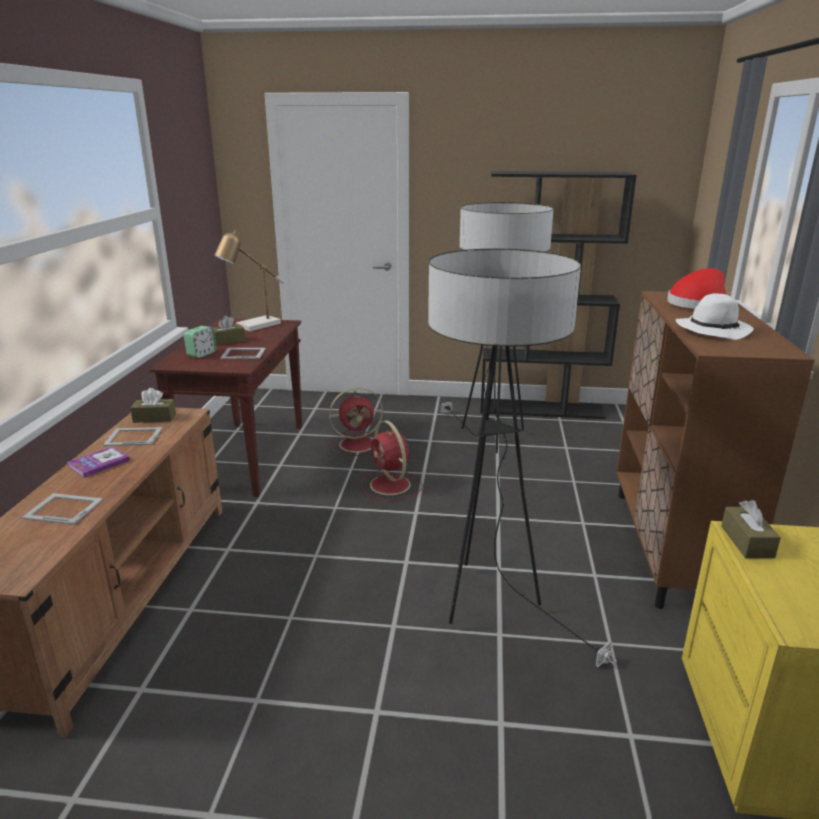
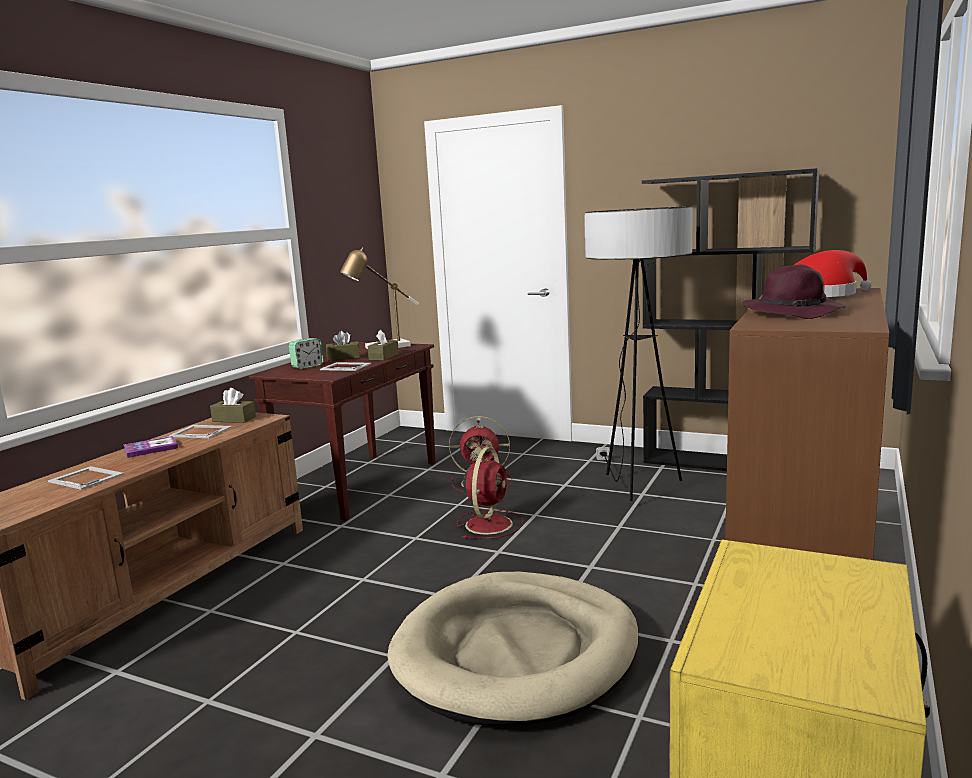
camera: 20 degrees right, 10 degrees down
red fan [361,420,423,501] -> red fan turned 150 degrees counterclockwise [457,447,523,539]
floor lamp [428,248,617,667] -> beige dog bed [387,572,638,726]
white hat [676,293,754,340] -> purple hat [742,264,846,319]
brown tissue box [721,500,781,558] -> brown tissue box moved to [368,329,399,360]

